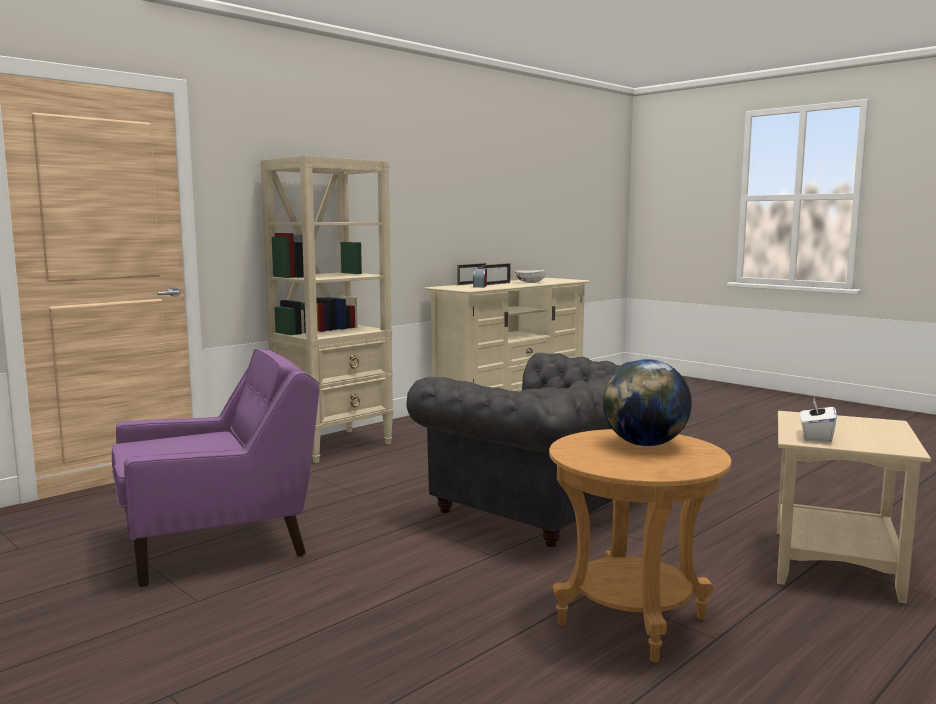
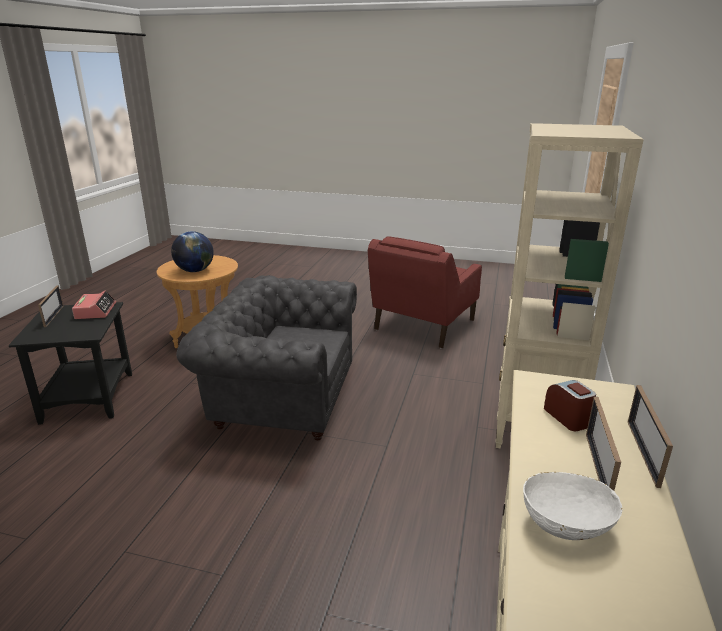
camera: 150 degrees right, 15 degrees up
purple armchair [112,348,319,587] -> red armchair [368,236,482,348]
beige side table [777,411,931,604] -> black side table [9,302,132,425]
white tissue box [800,397,837,443] -> alarm clock [72,290,116,319]
none -> picture frame [38,285,63,327]

